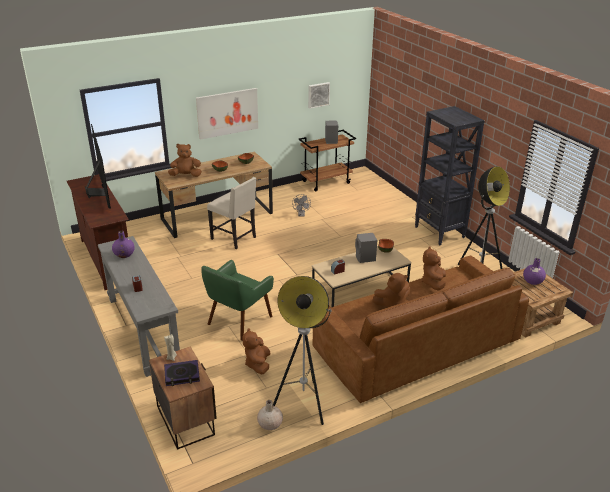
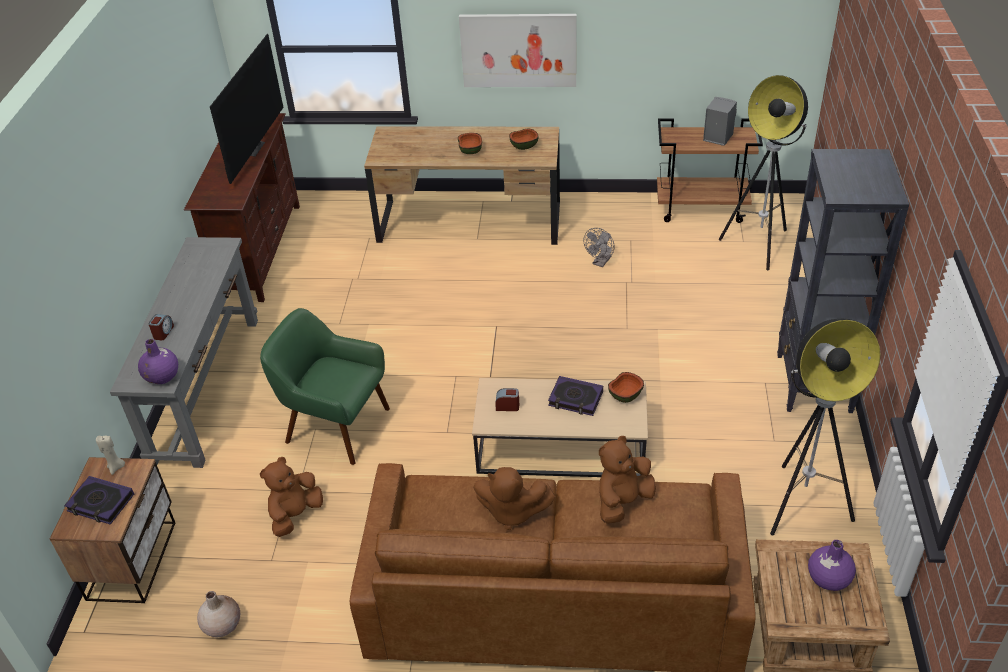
camera: 35 degrees right, 10 degrees up
purple vase [112,231,135,258] -> purple vase moved to [138,339,178,384]
brown plush toy [168,144,202,177] -> none
green armchair [201,260,274,341] -> green armchair turned 45 degrees clockwise [260,308,390,465]
beige chair [207,177,256,249] -> none
floor lamp [273,276,332,425] -> floor lamp moved to [719,75,808,270]
picture [308,82,330,109] -> none
grey speaker [355,233,377,263] -> book [548,376,603,416]

